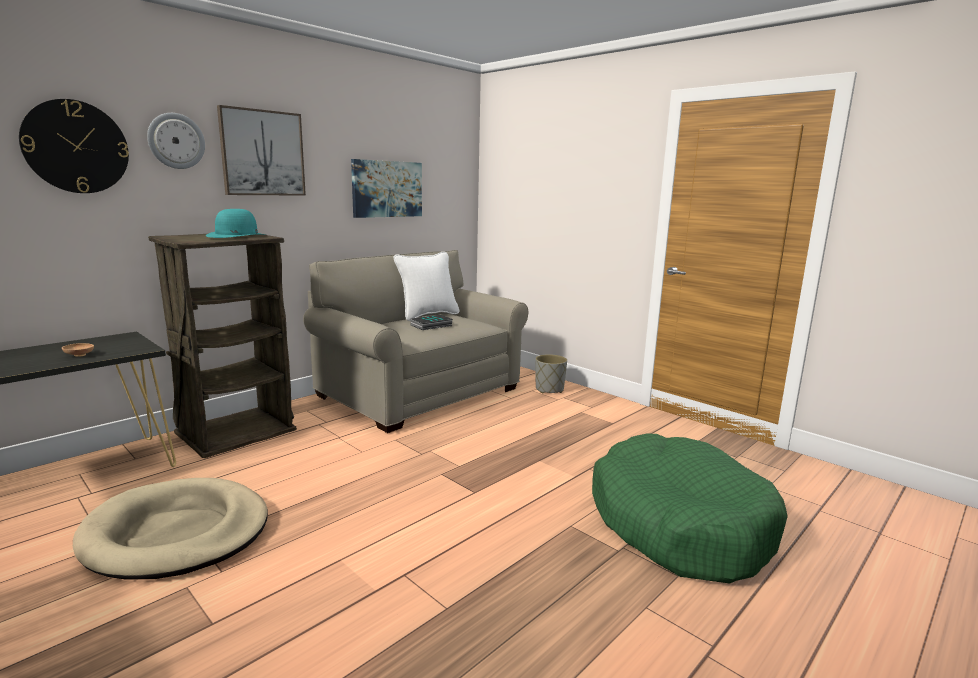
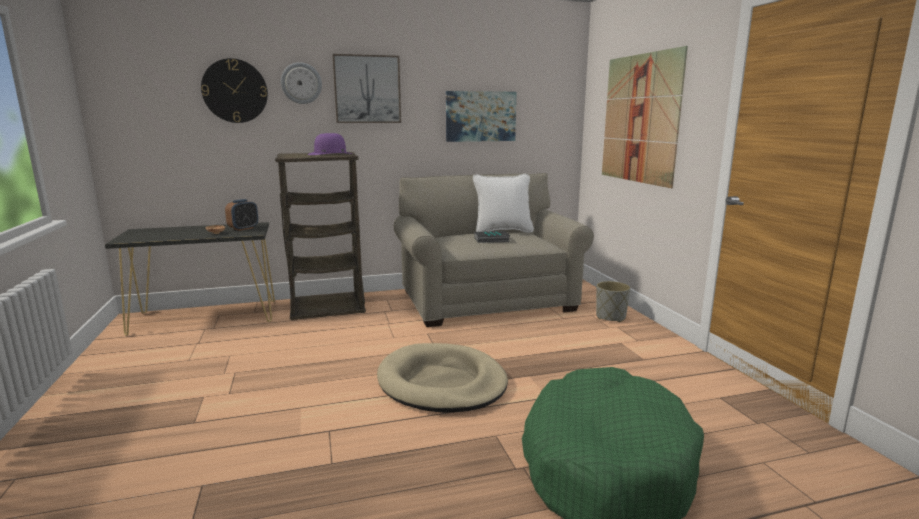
camera: 30 degrees right, 0 degrees up
beige dog bed [73,478,268,580] -> beige dog bed moved to [377,343,508,413]
turquoise hat [206,209,266,238] -> purple hat [307,133,353,155]
none -> alarm clock [225,199,258,231]
none -> picture [602,46,688,188]

